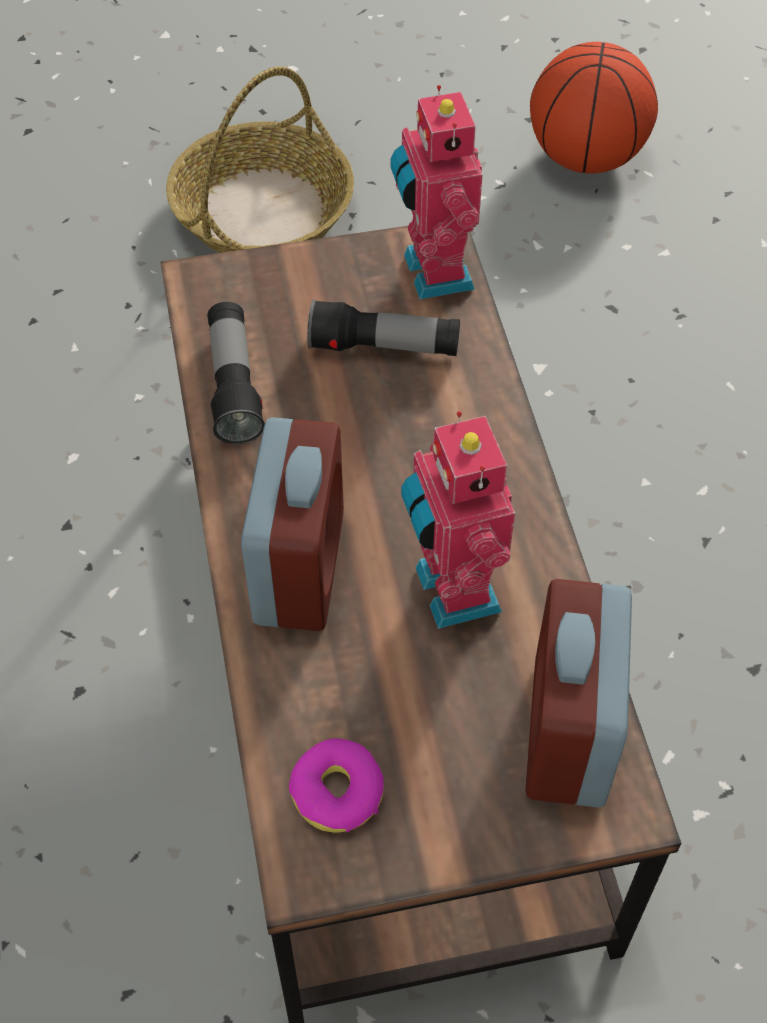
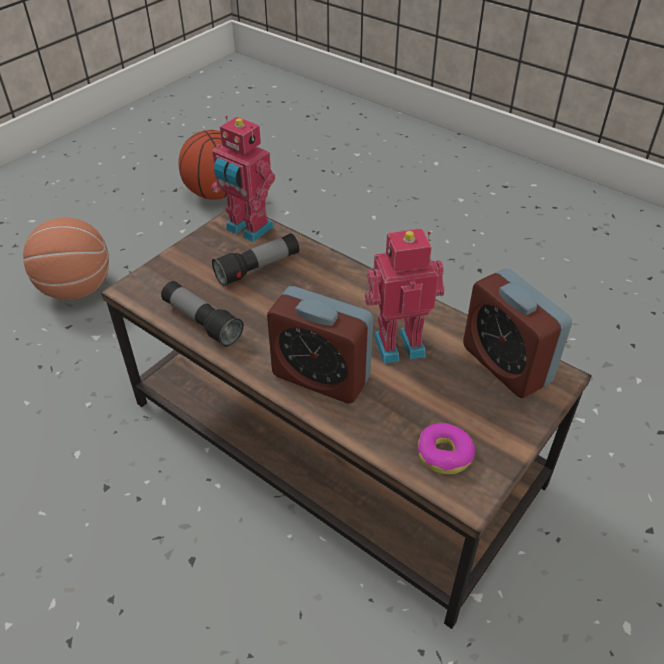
camera: 40 degrees left, 10 degrees down
basket [166,67,354,253] -> basketball [23,218,109,300]
alarm clock [241,417,344,631] -> alarm clock turned 150 degrees clockwise [267,286,373,404]
toy robot [401,411,515,629] -> toy robot turned 135 degrees clockwise [365,228,445,364]

